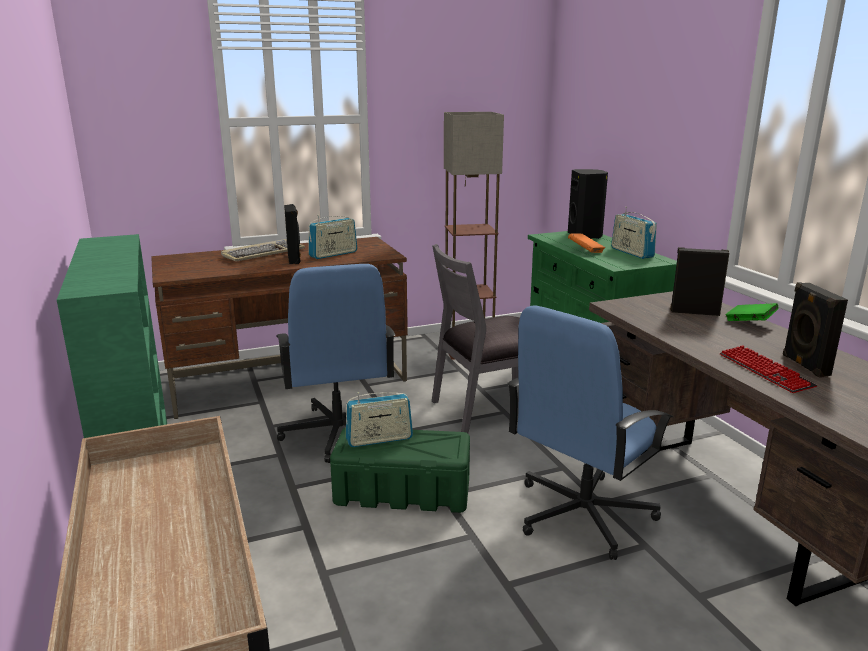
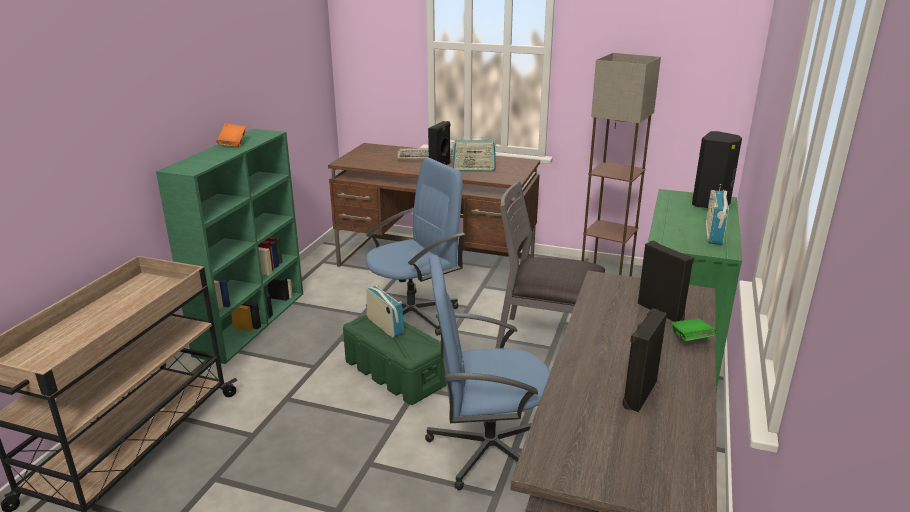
camera: 40 degrees right, 5 degrees up
blue office chair [277,264,395,463] -> blue office chair turned 150 degrees counterclockwise [365,158,466,336]
radio [346,392,413,447] -> radio turned 150 degrees counterclockwise [366,285,404,338]
orange book [568,234,605,253] -> orange book moved to [217,123,246,147]
keyboard [719,345,818,393] -> none

